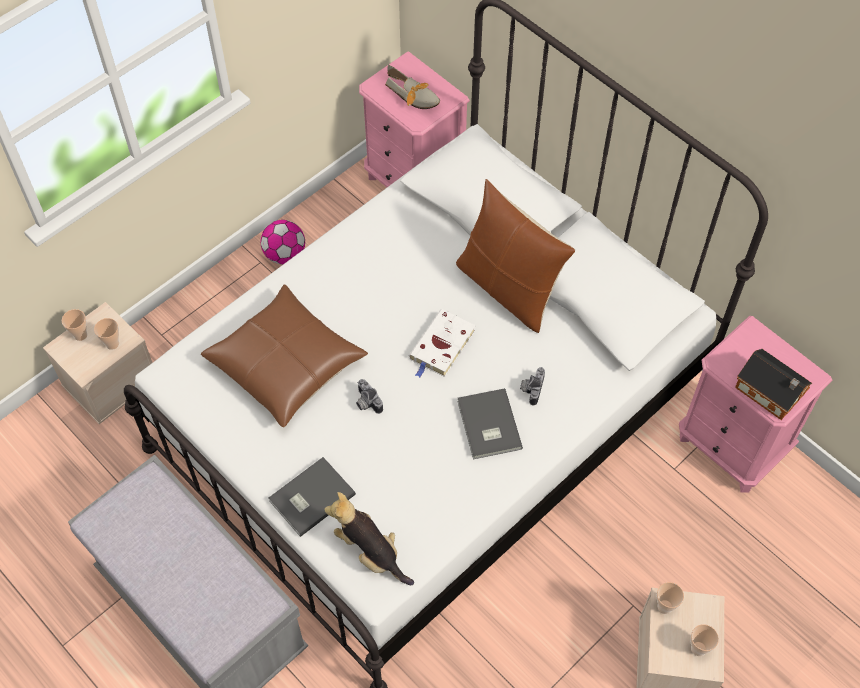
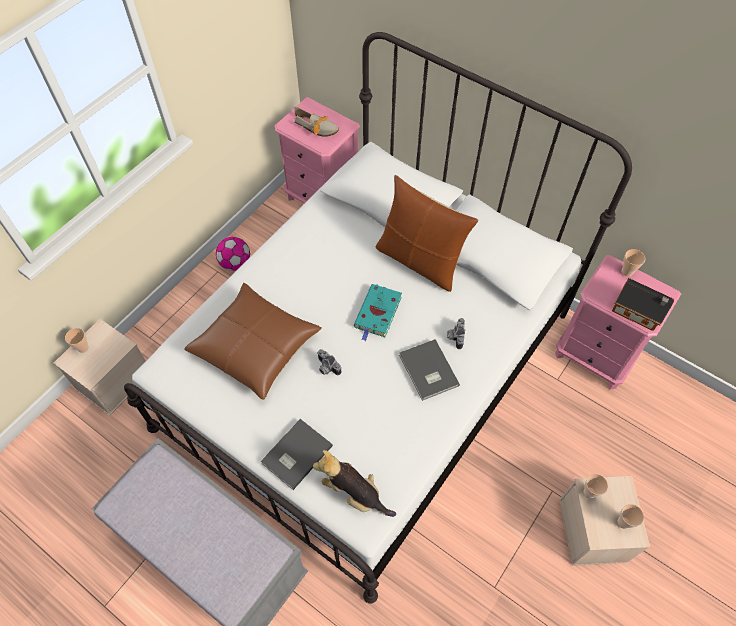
camera: 10 degrees left, 0 degrees up
cup [94,318,119,350] -> cup moved to [621,249,645,276]
white book [409,309,476,378] -> turquoise book [354,284,402,341]

